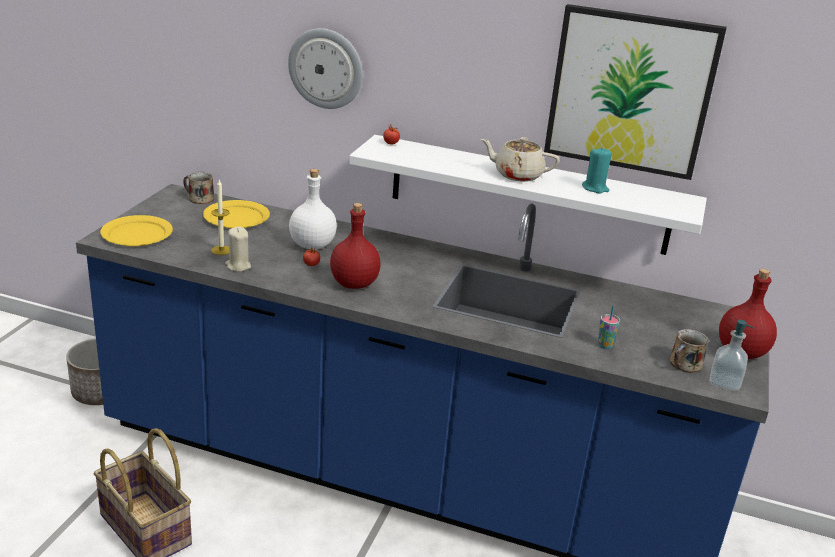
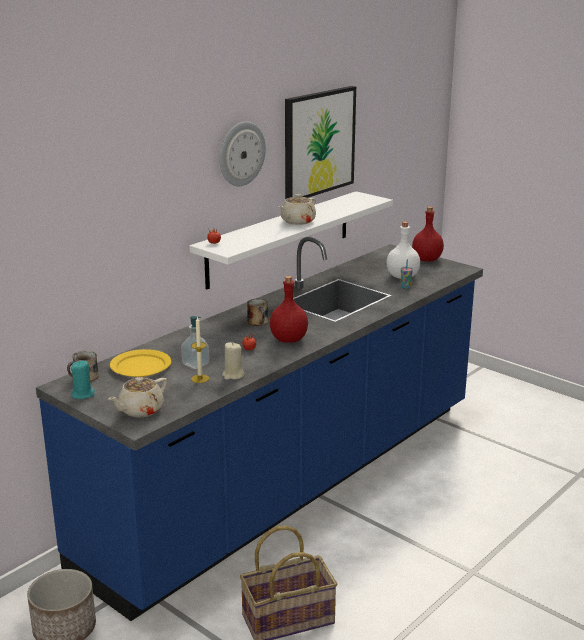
camera: 65 degrees left, 5 degrees down
yellow plate [100,215,173,246] -> beige teapot [108,377,167,418]
wall clock [288,28,363,109] -> wall clock moved to [220,122,266,186]
white bottle [289,169,337,250] -> white bottle moved to [387,221,420,279]
turquoise candle [582,147,612,194] -> turquoise candle moved to [71,361,95,399]
mug [670,329,709,373] -> mug moved to [247,299,269,326]
soap dispenser [709,320,754,391] -> soap dispenser moved to [181,316,209,369]

